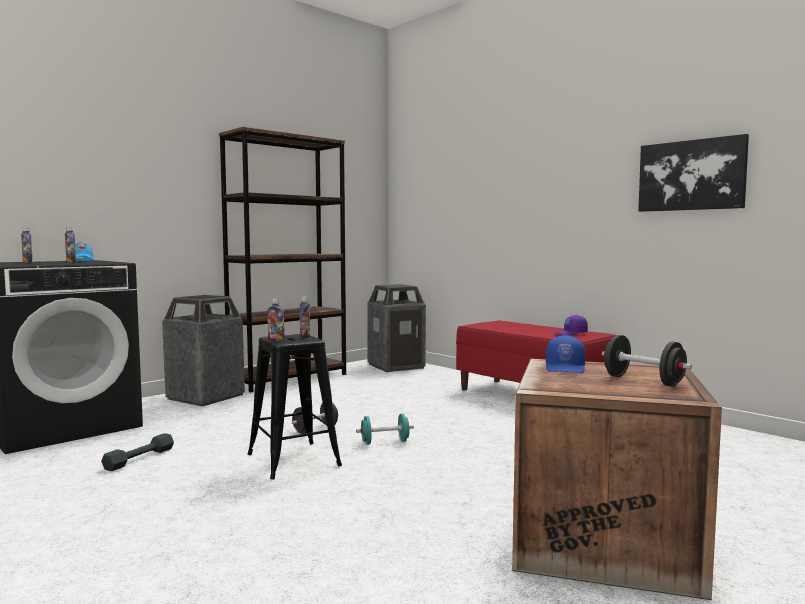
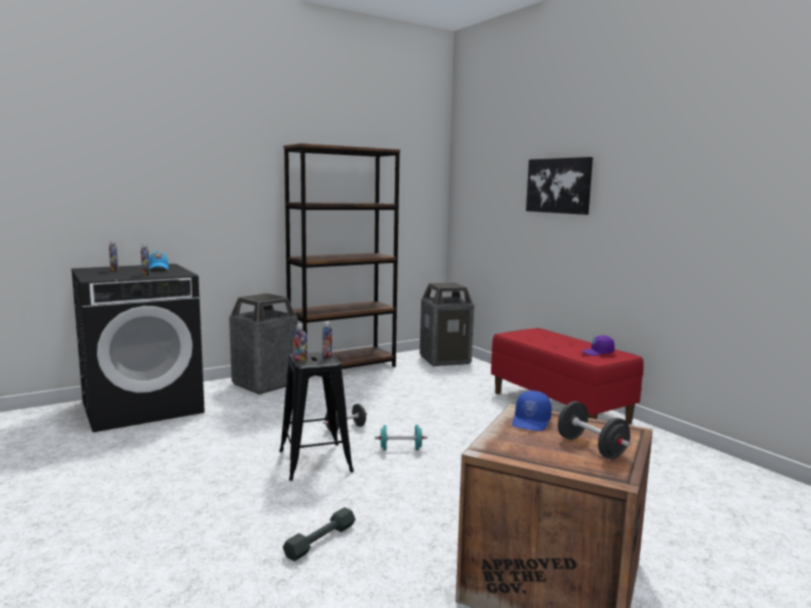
camera: 10 degrees right, 5 degrees up
grey dumbbell [101,433,174,471] -> grey dumbbell moved to [283,507,356,561]
picture [638,134,749,212] -> picture moved to [526,157,593,215]

